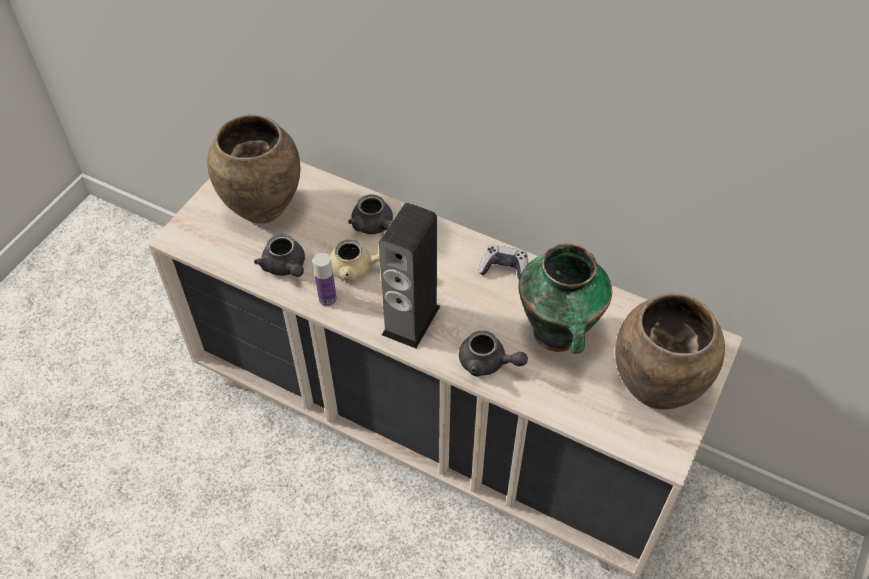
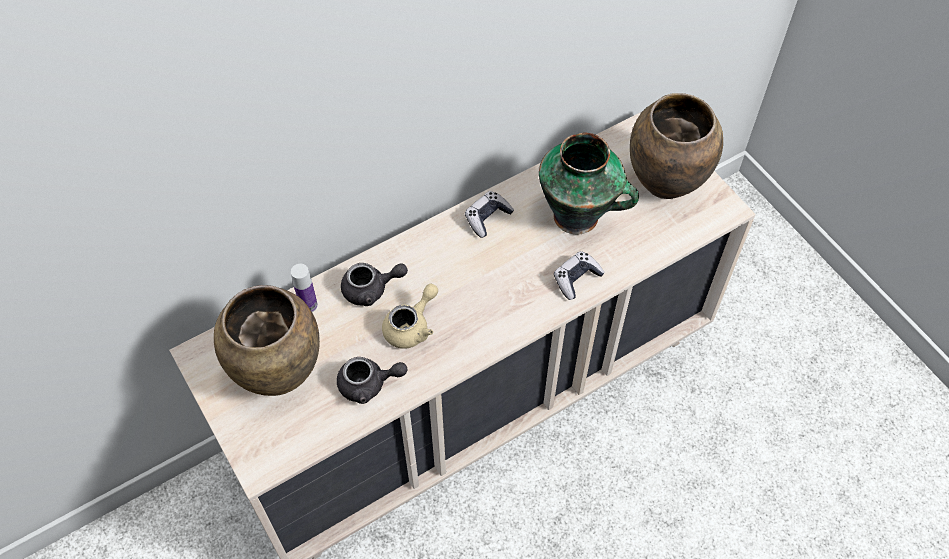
camera: 60 degrees left, 5 degrees up
bottle [313,253,337,307] -> bottle moved to [291,264,318,312]
speaker [379,203,440,348] -> none
grey teapot [459,331,528,376] -> game controller [554,251,605,300]

